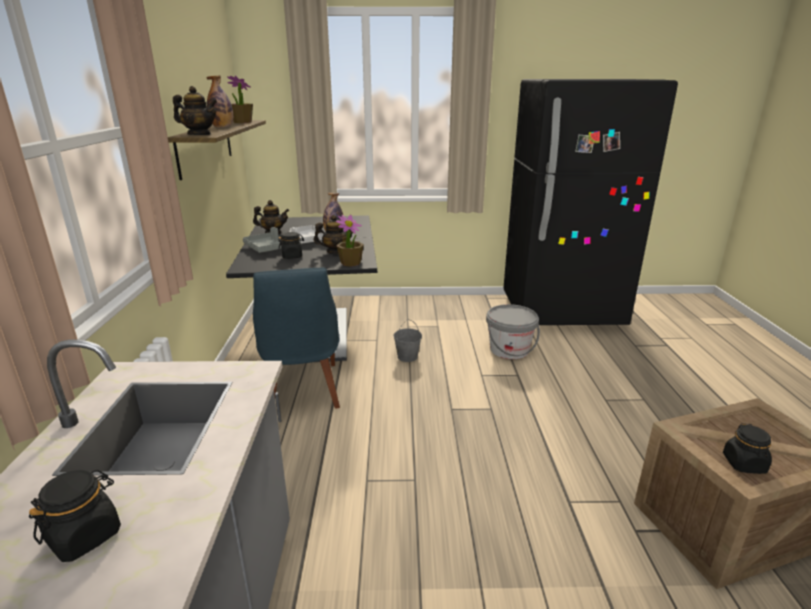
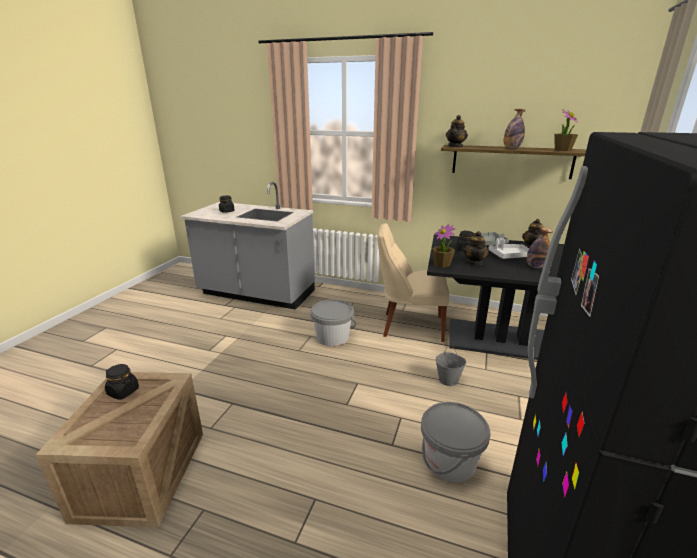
camera: 110 degrees right, 0 degrees up
blue chair [253,268,340,408] -> beige chair [377,223,450,342]
none -> grey bucket [311,299,356,347]

